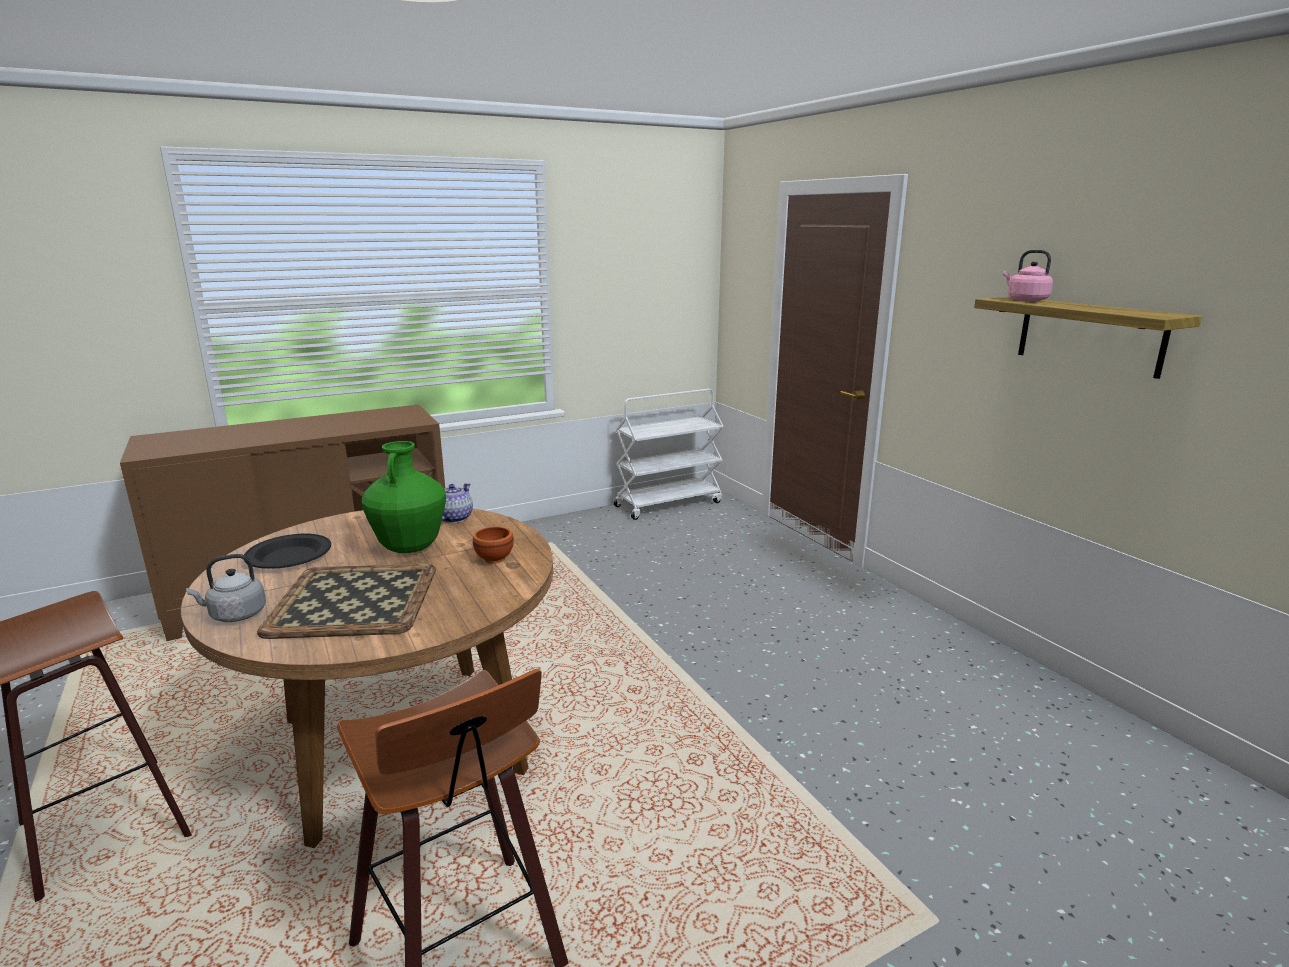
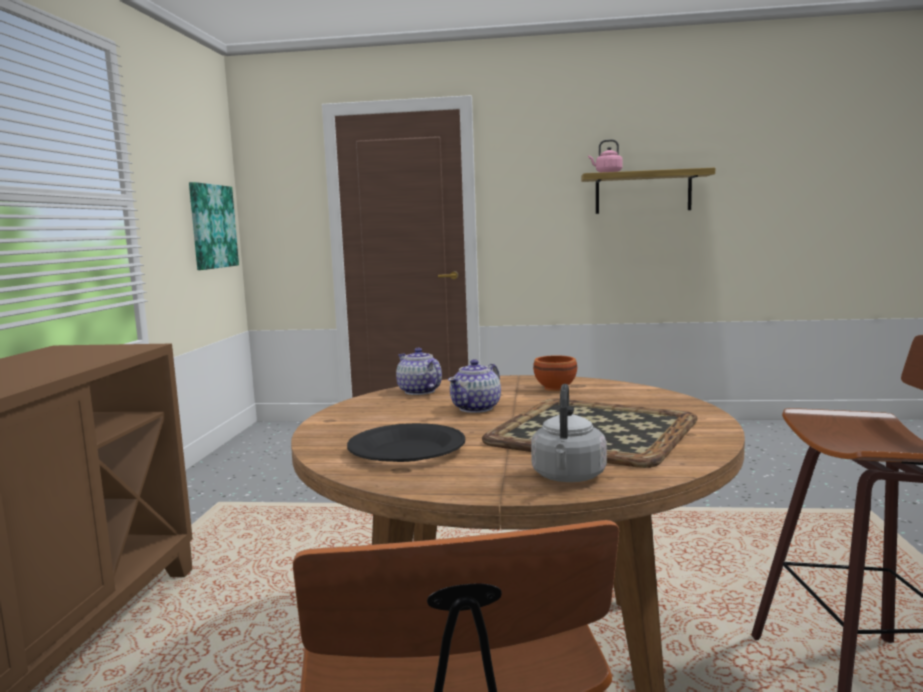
camera: 55 degrees left, 10 degrees down
green vase [362,441,446,553] -> teapot [448,359,501,413]
white cart [614,389,724,520] -> none
none -> picture [189,182,239,270]

